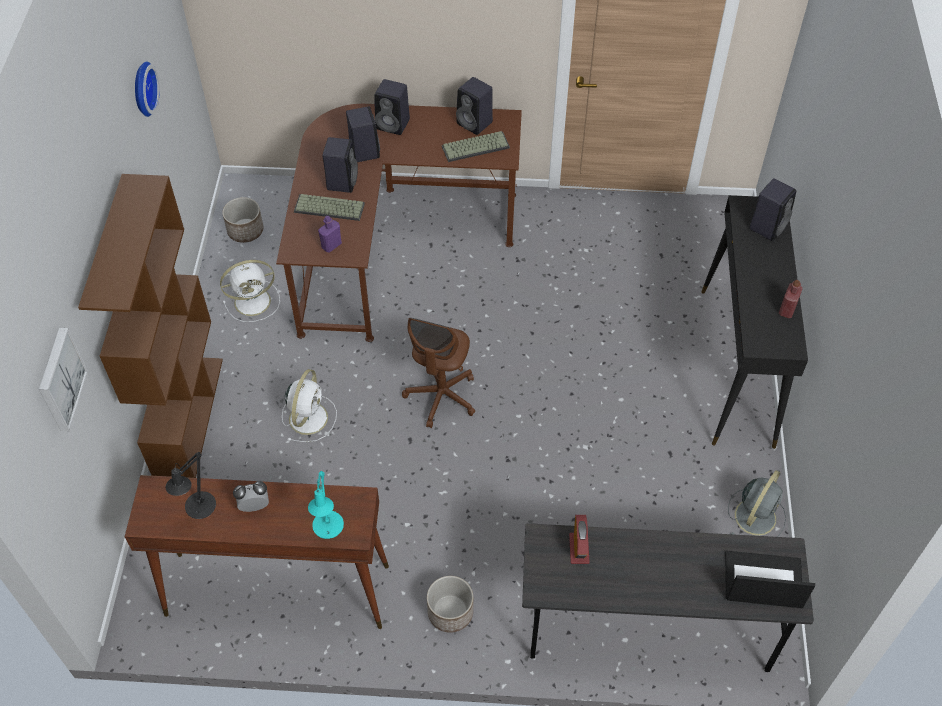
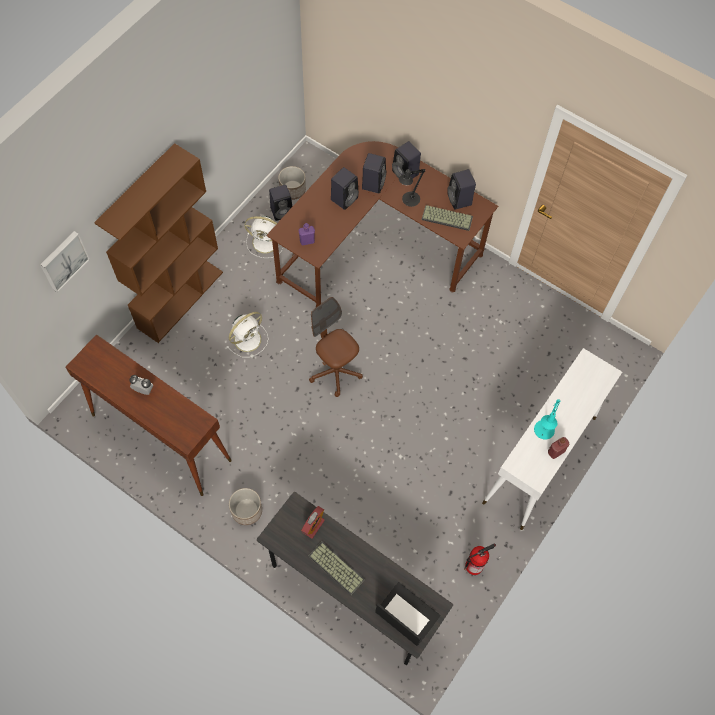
camera: 30 degrees right, 10 degrees up
wall clock [135,61,160,117] -> none
black table lamp [166,452,216,519] -> black table lamp moved to [399,168,425,207]
keyboard [294,194,365,221] -> keyboard moved to [308,541,365,595]
turquoise table lamp [308,471,344,539] -> turquoise table lamp moved to [534,399,560,440]
brown office chair [402,318,475,428] -> brown office chair turned 90 degrees clockwise [309,297,363,397]
black console table [701,195,808,449] -> white console table [482,348,622,530]
grey fan [728,470,786,537] -> fire extinguisher [464,544,496,575]
black speaker [750,178,796,241] -> black speaker moved to [269,185,292,221]

